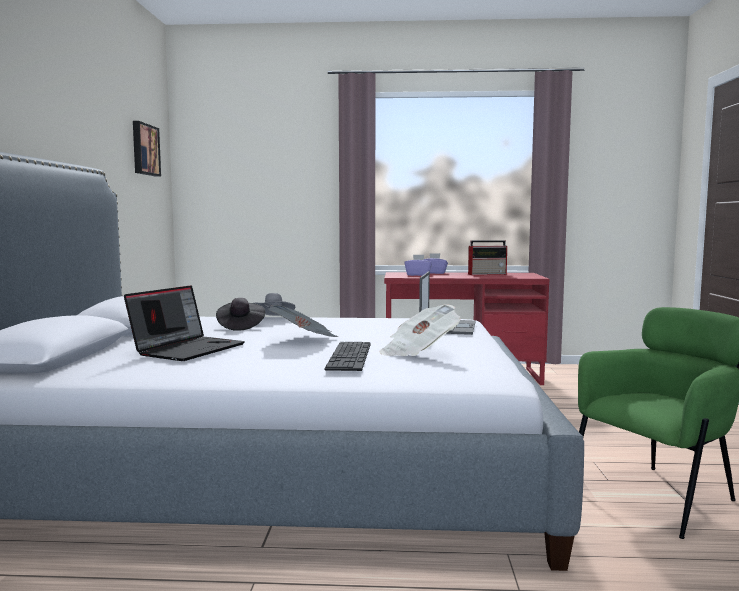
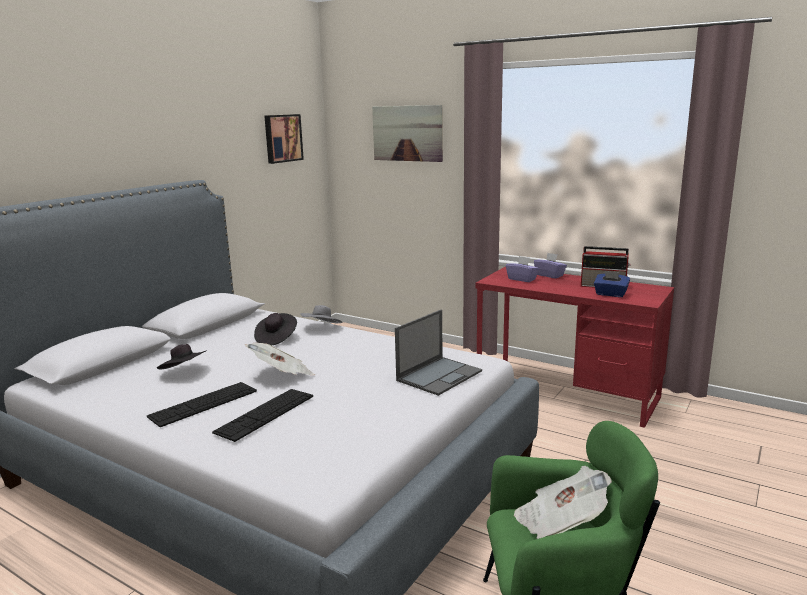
camera: 30 degrees right, 10 degrees up
laptop [124,285,245,361] -> black hat [157,344,207,369]
newspaper [379,304,461,356] -> newspaper moved to [514,466,612,539]
none -> keyboard [147,382,257,427]
none -> picture [372,105,443,162]
none -> blue tissue box [594,271,630,297]

